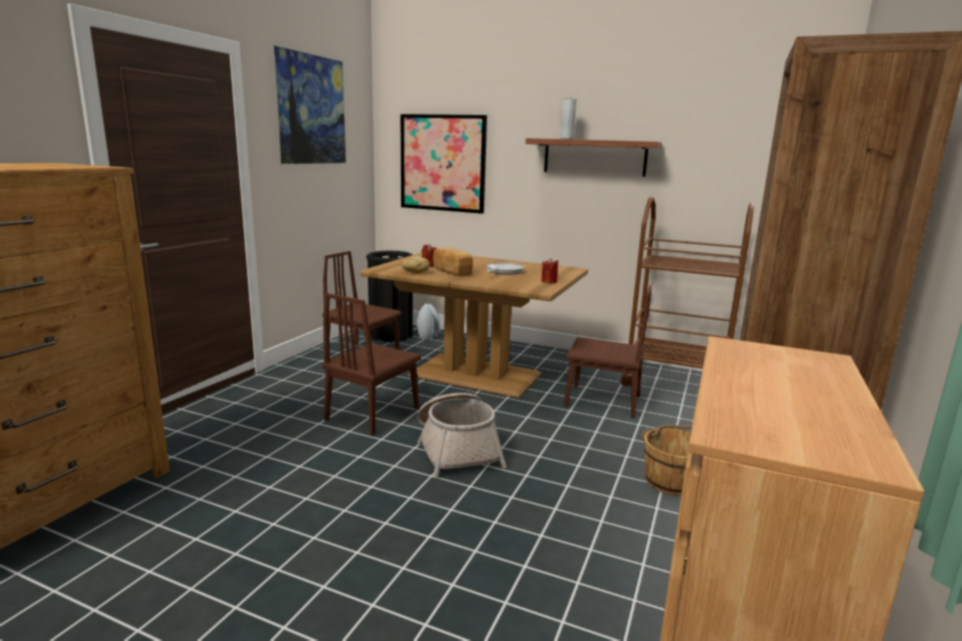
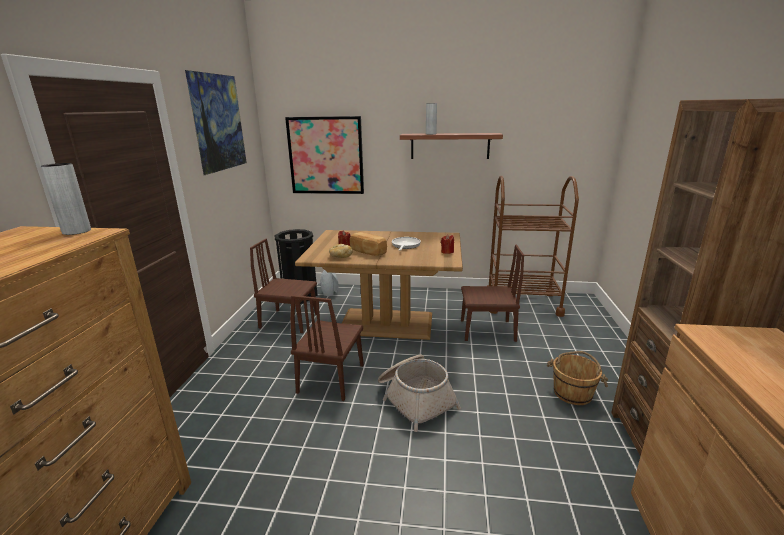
camera: 15 degrees left, 5 degrees up
none -> grey vase [41,163,91,235]

